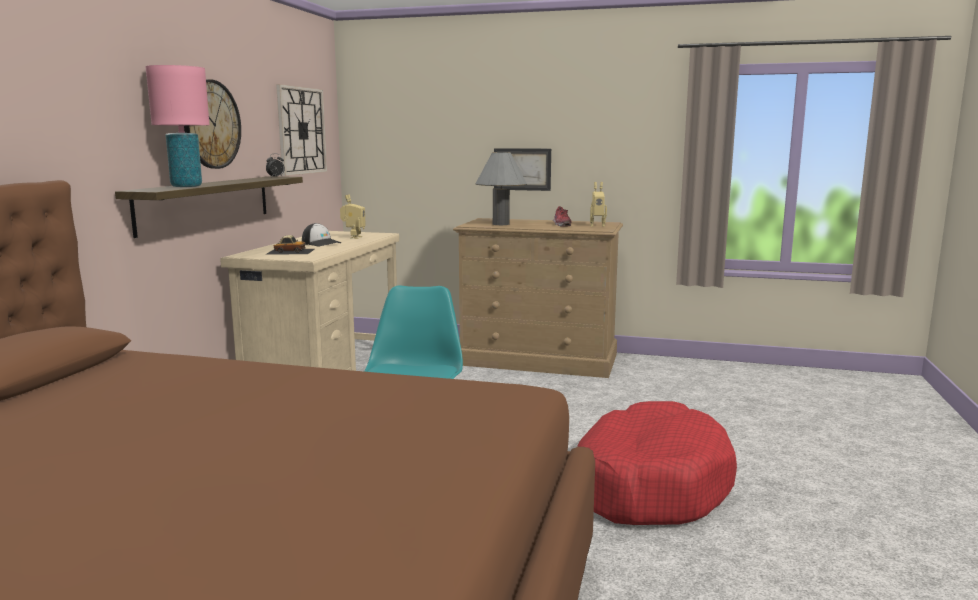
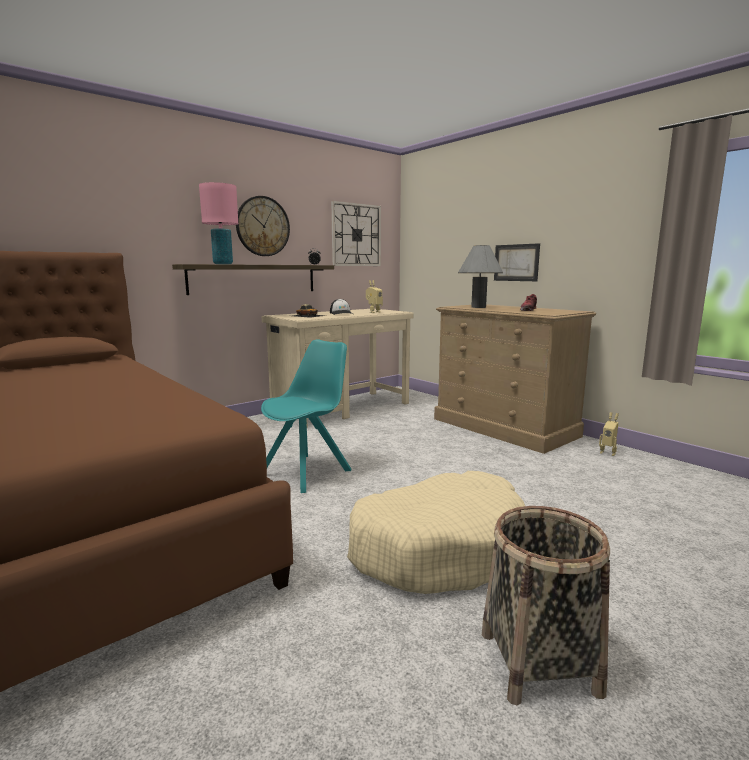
camera: 35 degrees right, 0 degrees up
red dog bed [577,401,737,525] -> beige dog bed [347,471,525,594]
toy robot [590,182,607,227] -> toy robot moved to [599,412,619,456]
none -> basket [482,506,610,705]

